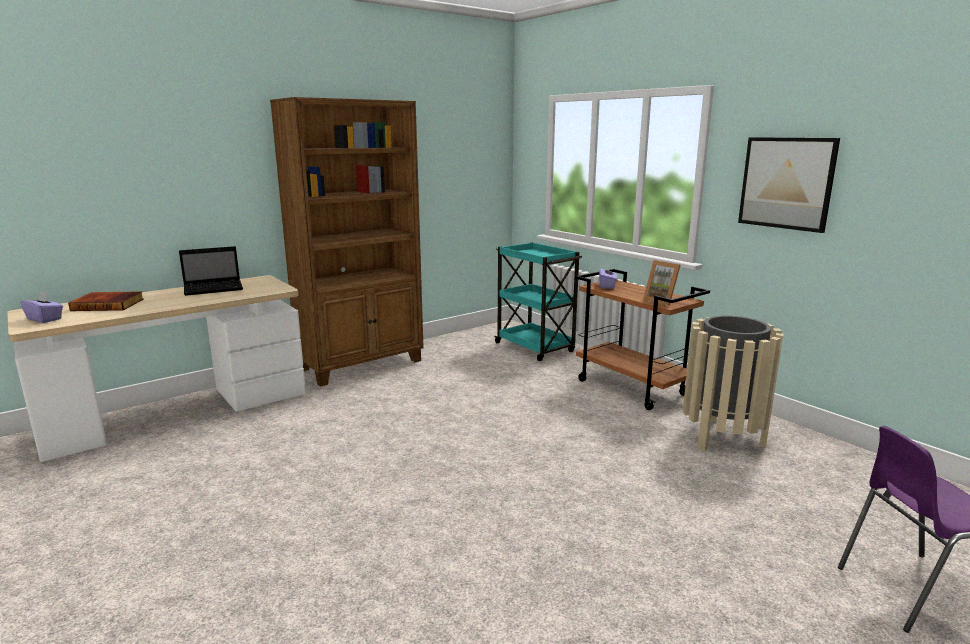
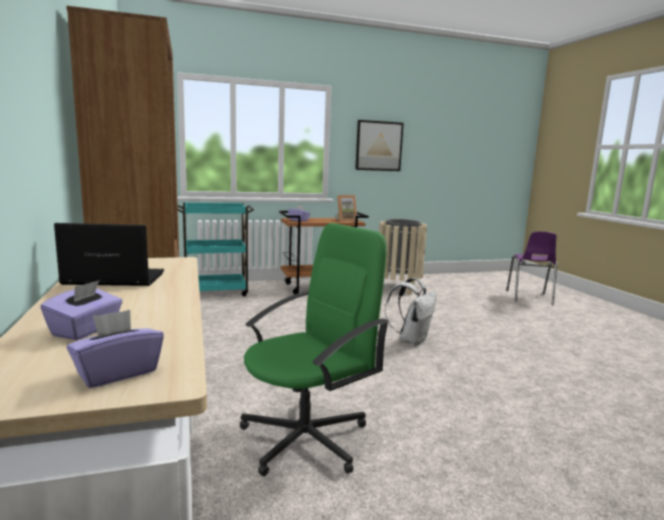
camera: 70 degrees left, 5 degrees down
book [68,291,144,311] -> purple tissue box [40,280,123,340]
laptop [179,246,243,296] -> laptop turned 90 degrees counterclockwise [54,223,164,286]
none -> green office chair [240,223,390,476]
none -> white backpack [385,278,436,346]

